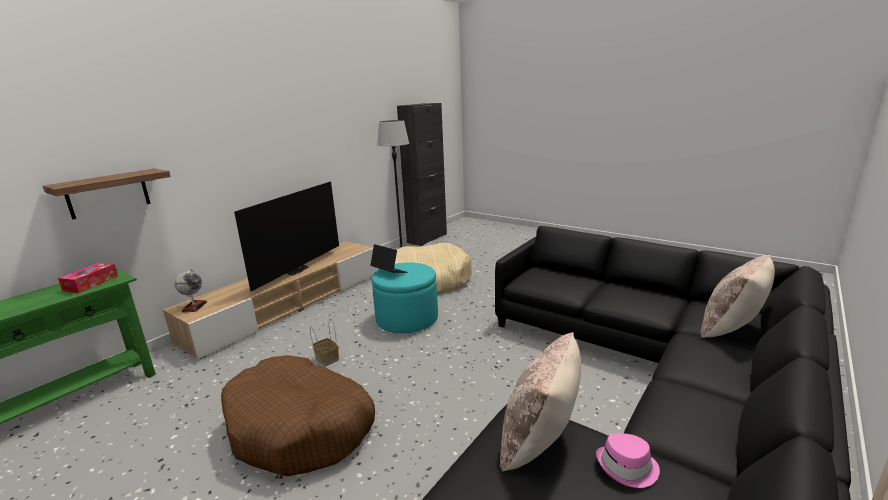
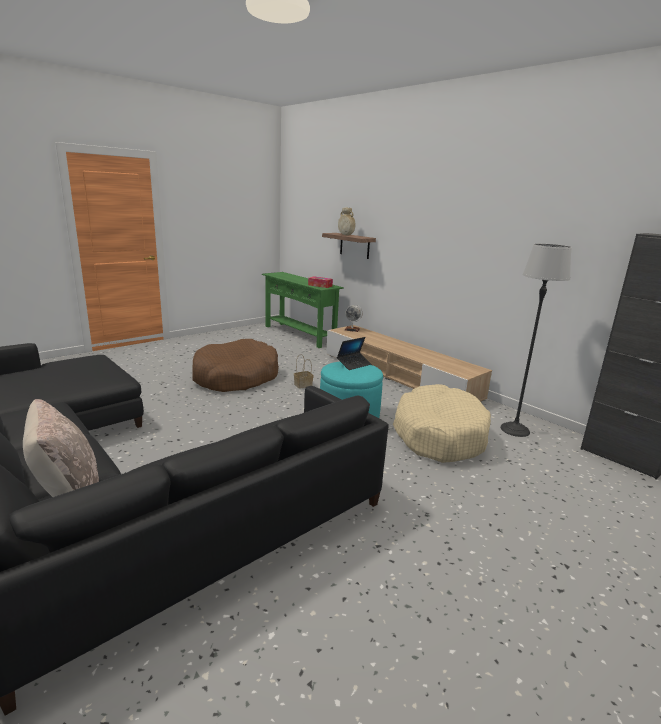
camera: 100 degrees right, 0 degrees up
television [234,182,339,292] -> none
beige pillow [500,332,581,472] -> none
pink hat [596,433,660,488] -> none
none -> beige vase [338,208,355,235]

